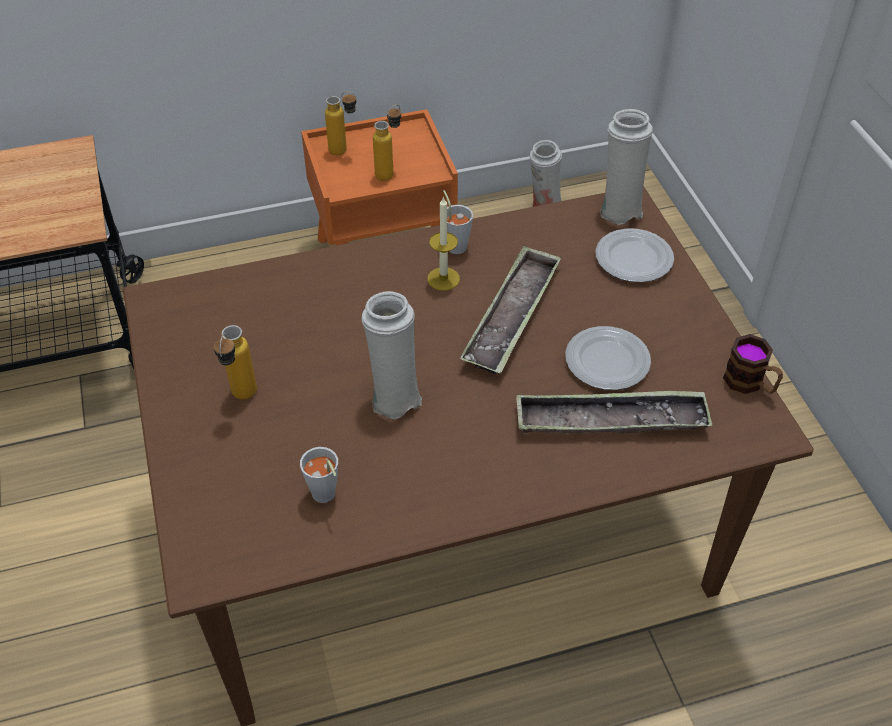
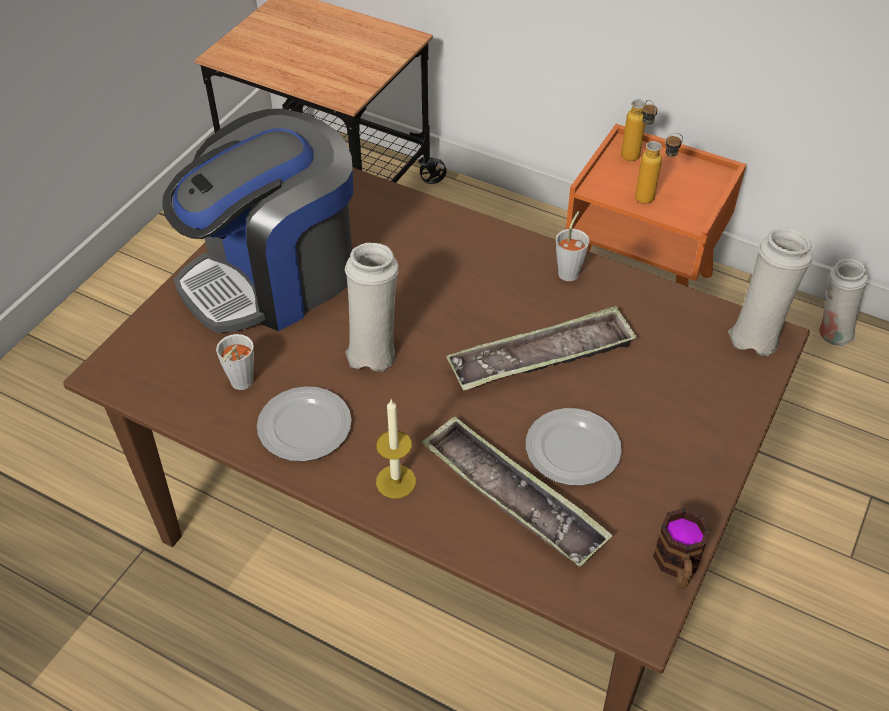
camera: 45 degrees right, 0 degrees up
bottle [214,325,257,399] -> coffee machine [162,109,354,333]
candle [428,196,460,291] -> candle moved to [376,399,416,498]
plate [596,228,674,282] -> plate moved to [257,386,352,461]

